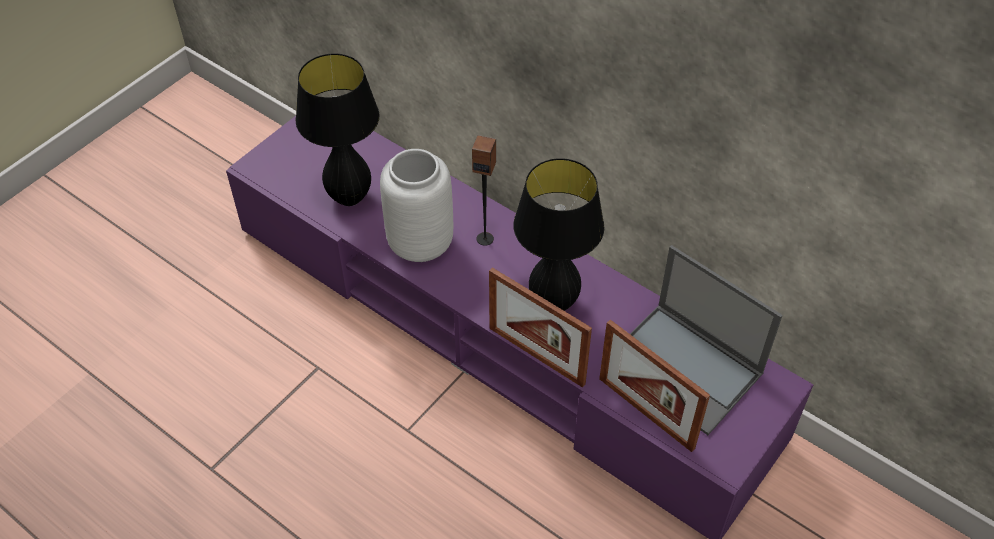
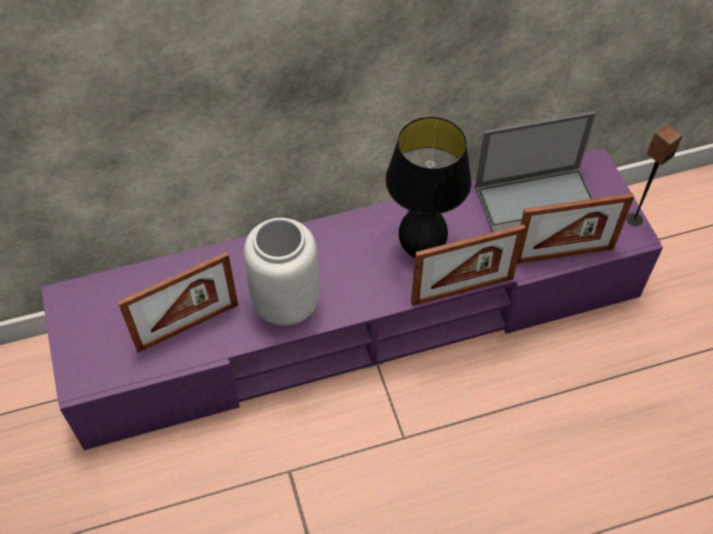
camera: 55 degrees left, 5 degrees up
black table lamp [296,54,380,206] -> picture frame [117,251,238,353]
speaker [472,135,496,246] -> speaker moved to [626,124,683,226]

